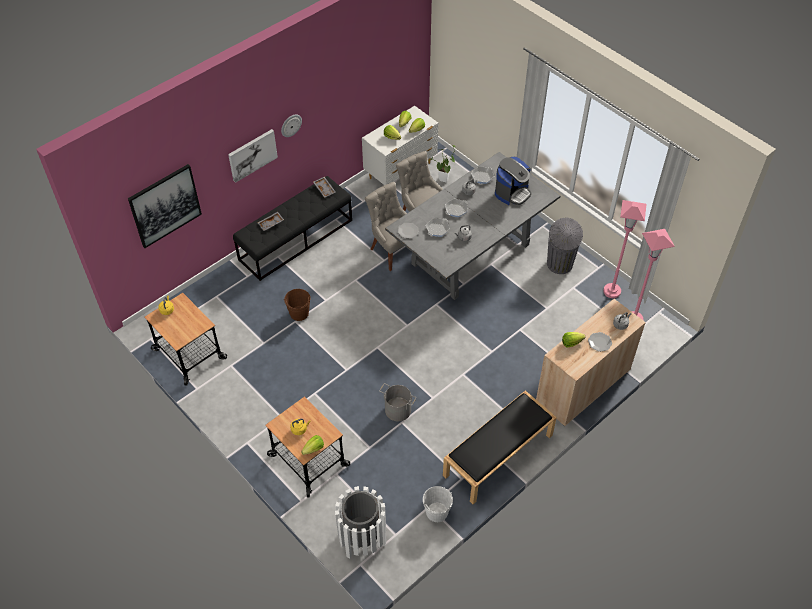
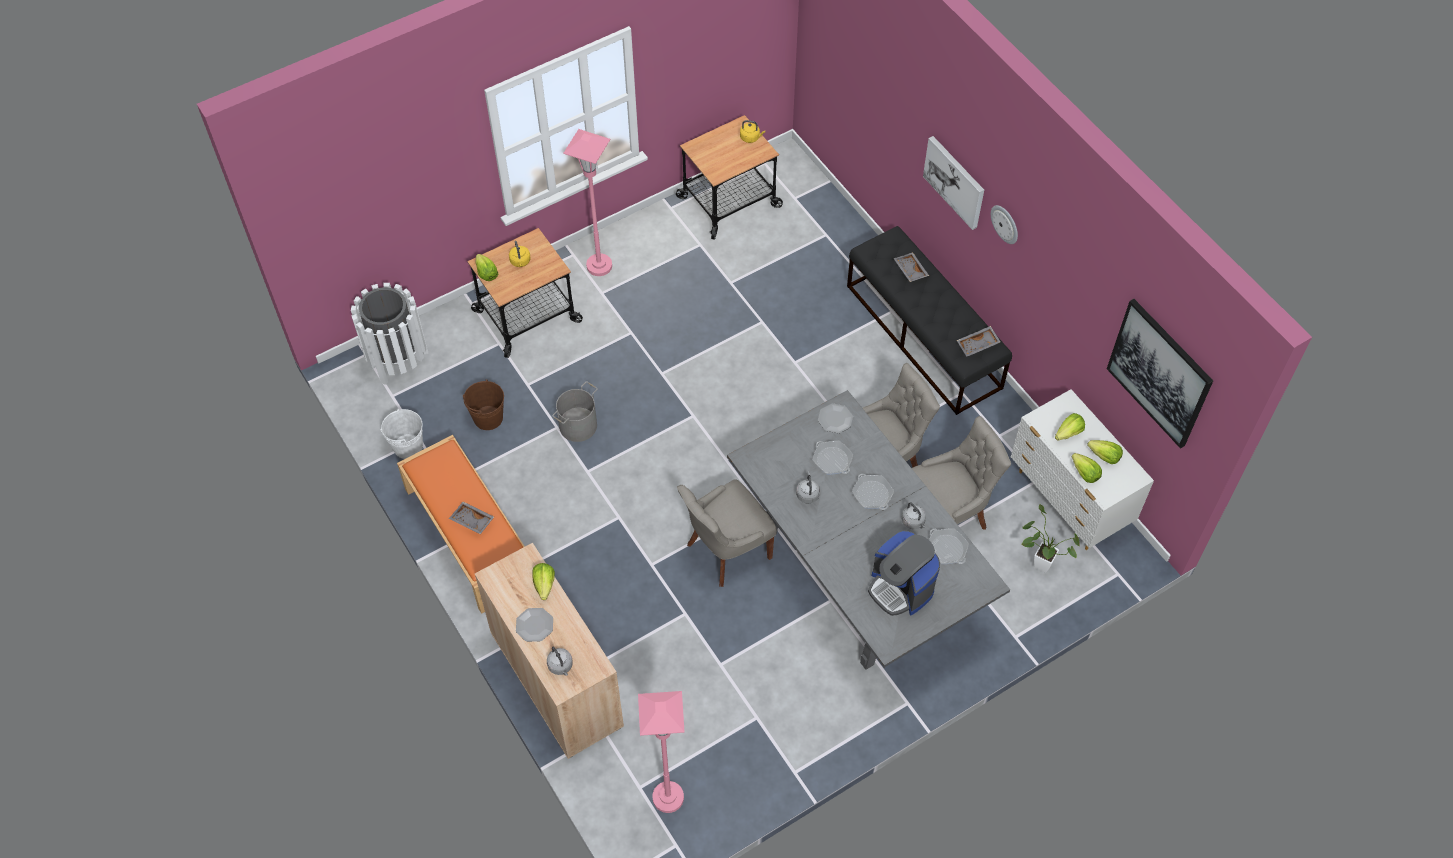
camera: 100 degrees right, 5 degrees up
picture [128,164,202,248] -> picture moved to [1107,299,1213,449]
brown bucket [284,289,311,321] -> brown bucket moved to [463,379,504,430]
black bench [443,390,557,504] -> orange bench [397,435,525,614]
grey trash can [547,218,583,274] -> none
pink floor lamp [603,200,647,298] -> pink floor lamp moved to [563,129,612,276]
none -> grey tray [449,502,494,534]
none -> grey chair [677,479,776,587]

